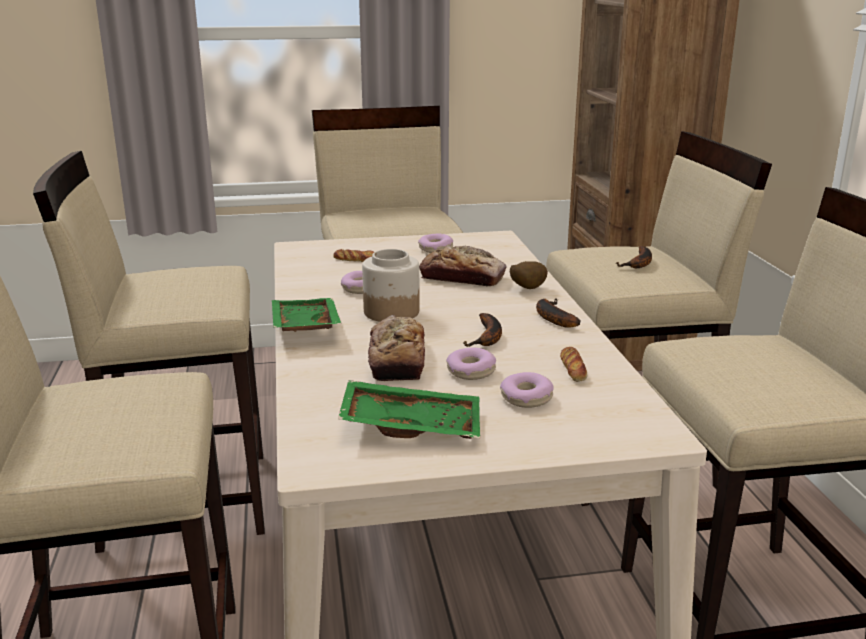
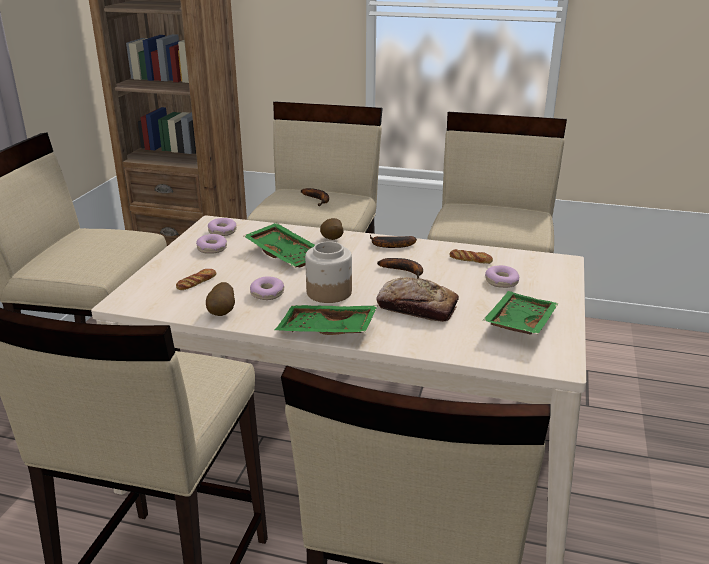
camera: 65 degrees left, 5 degrees up
bread [419,246,506,286] -> green tray [244,223,315,268]
donut [446,348,496,380] -> donut moved to [208,218,237,236]
none -> potato [206,282,235,316]

